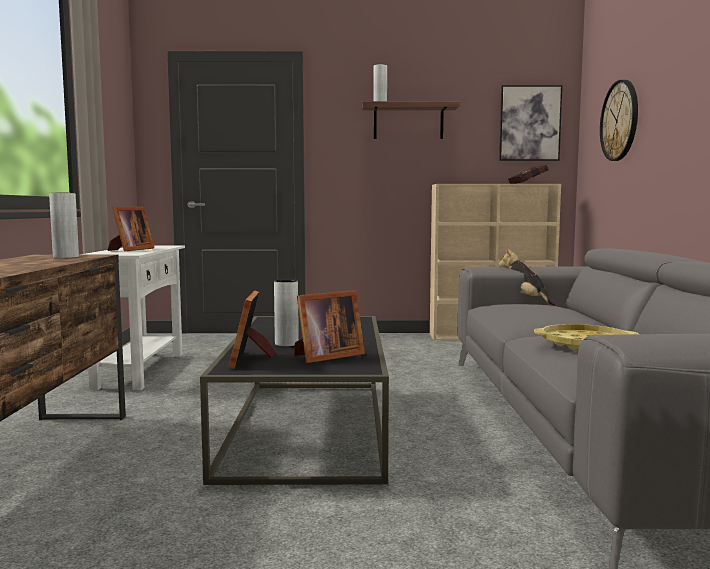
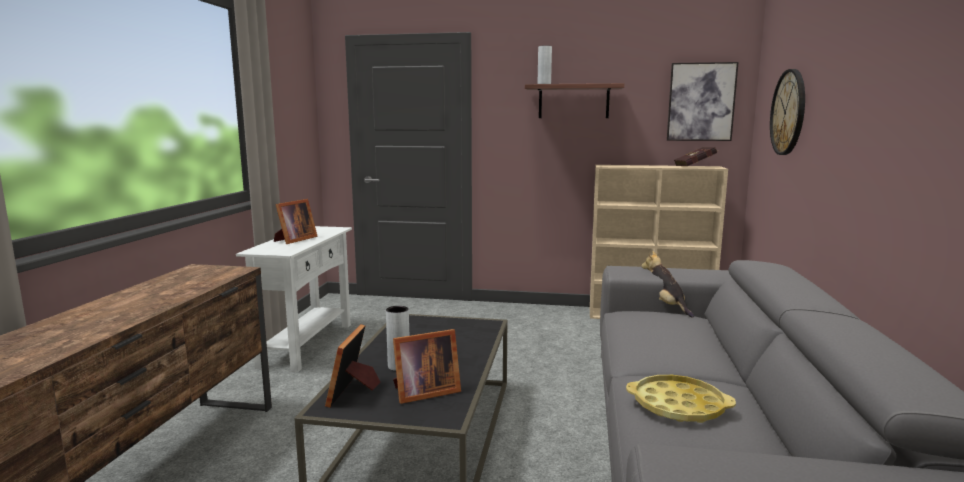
camera: 10 degrees right, 5 degrees up
grey vase [49,193,79,258] -> none

